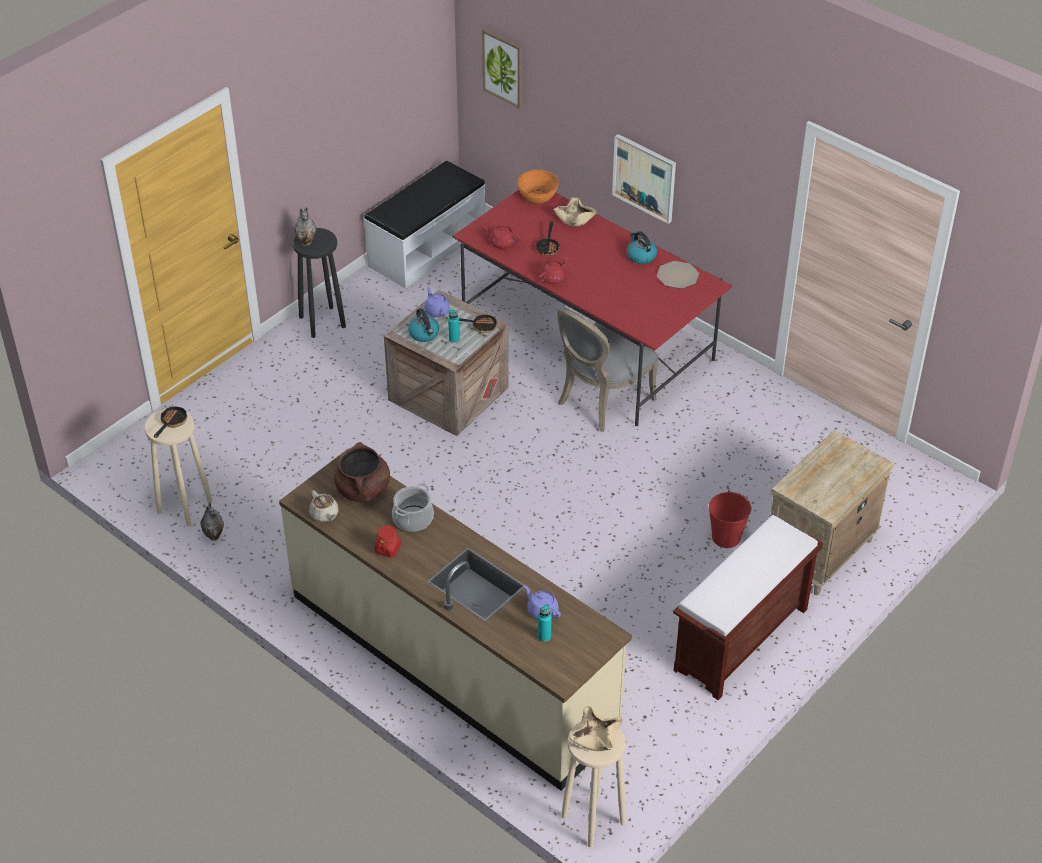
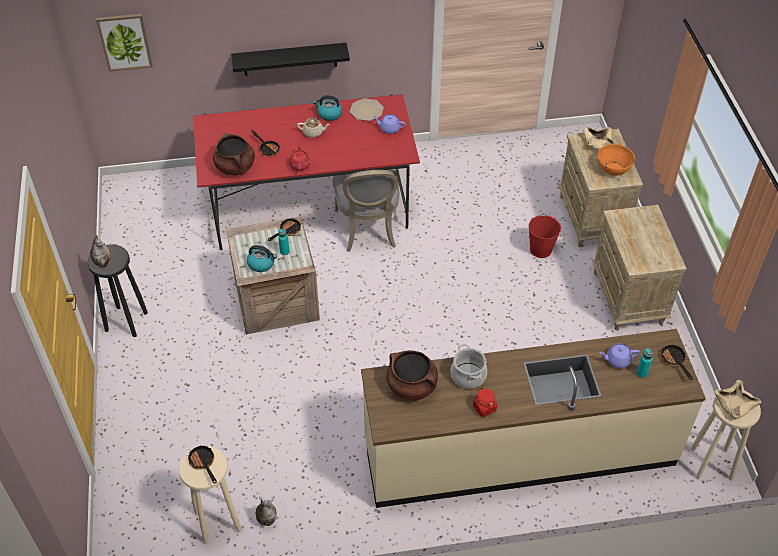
camera: 50 degrees left, 5 degrees up
beige teapot [309,490,339,522] -> beige teapot moved to [297,118,330,138]
white bench [364,161,485,289] -> none
purple teapot [424,287,450,317] -> purple teapot moved to [373,114,406,134]
red teapot [483,226,520,249] -> brown cooking pot [213,133,255,176]
orange bowl [517,170,559,204] -> orange bowl moved to [597,144,635,176]
beige bowl [554,197,597,227] -> beige bowl moved to [583,127,615,150]
picture [612,134,676,224] -> black shelf [231,43,350,76]
brown bench [673,515,823,700] -> beige nightstand [592,205,687,331]
none -> frying pan [661,345,693,380]

